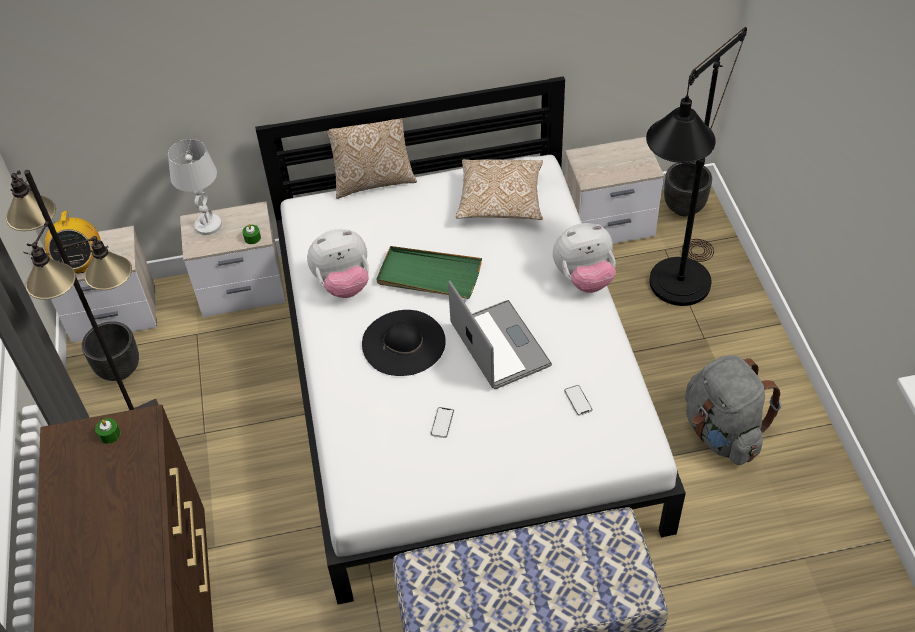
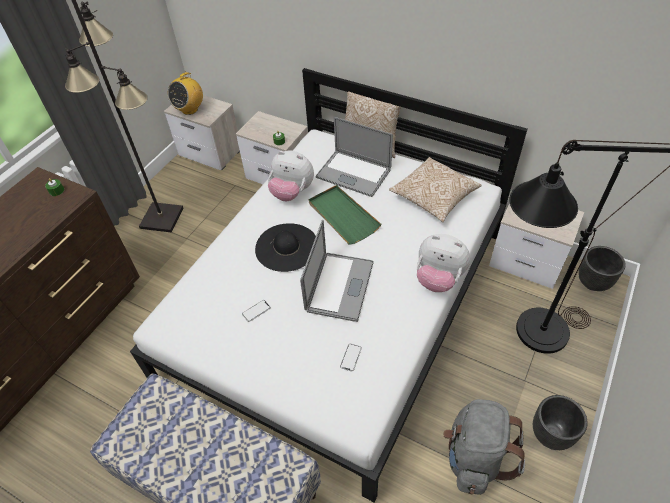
camera: 40 degrees right, 0 degrees up
black planter [82,321,139,381] -> black planter moved to [533,395,588,450]
white table lamp [168,139,222,235] -> none
none -> laptop [316,117,393,197]

